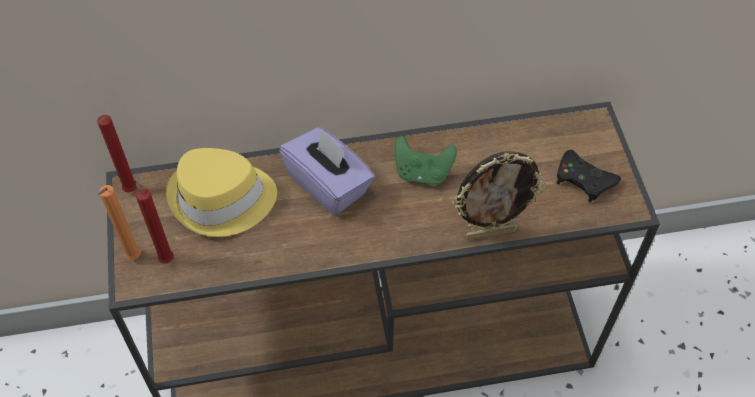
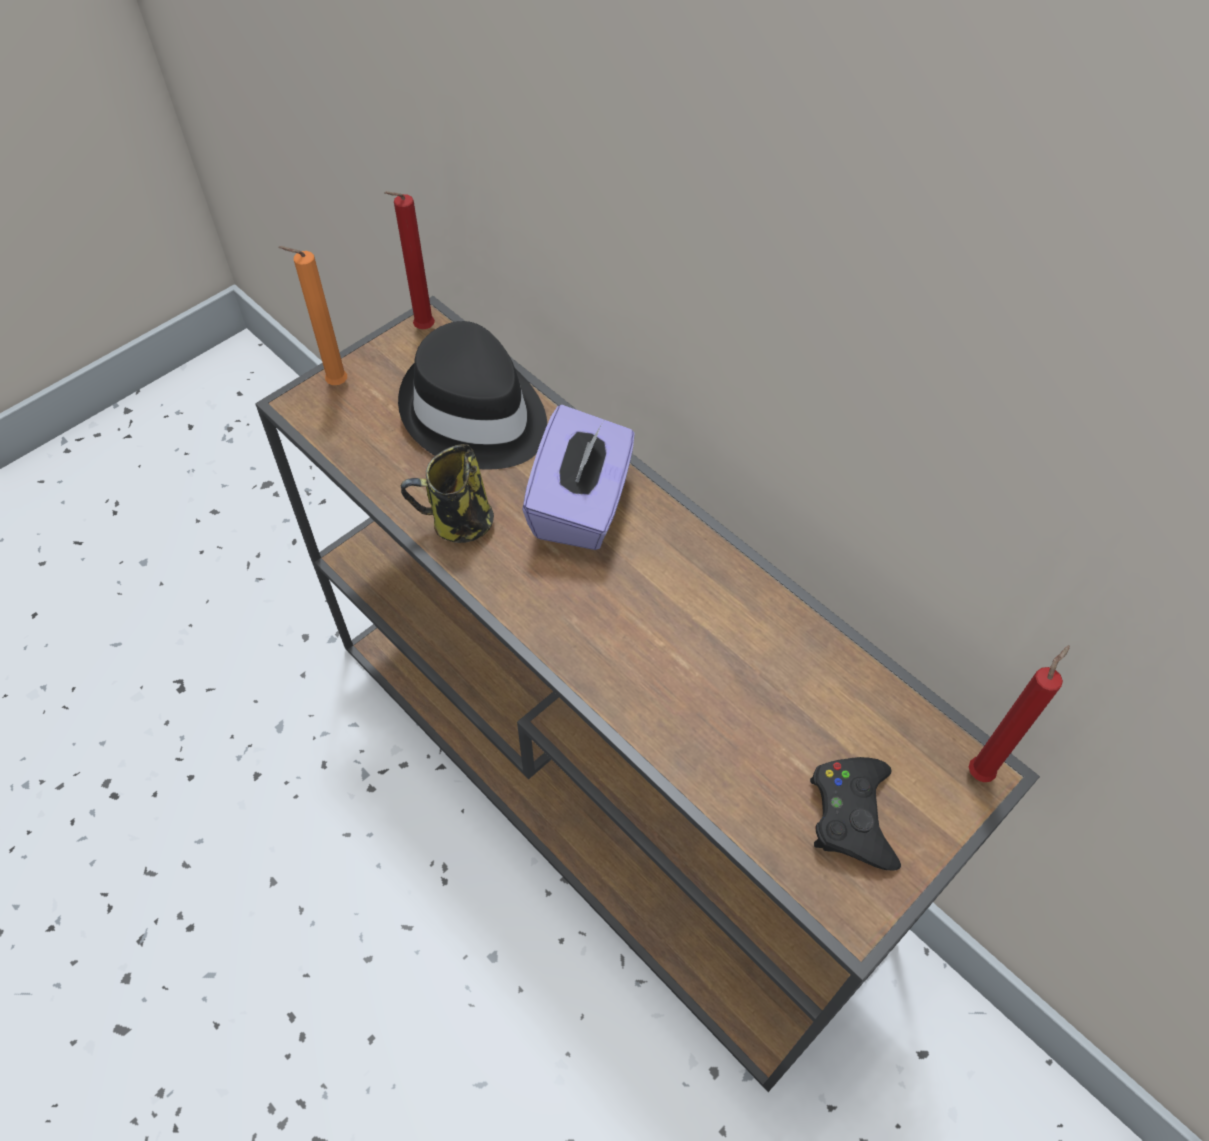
camera: 55 degrees right, 0 degrees up
red candle [136,174,174,263] -> red candle moved to [969,645,1070,782]
yellow hat [166,148,277,237] -> black hat [398,321,547,469]
green game controller [395,136,457,186] -> none
picture frame [452,151,546,241] -> none
none -> mug [400,444,494,543]

